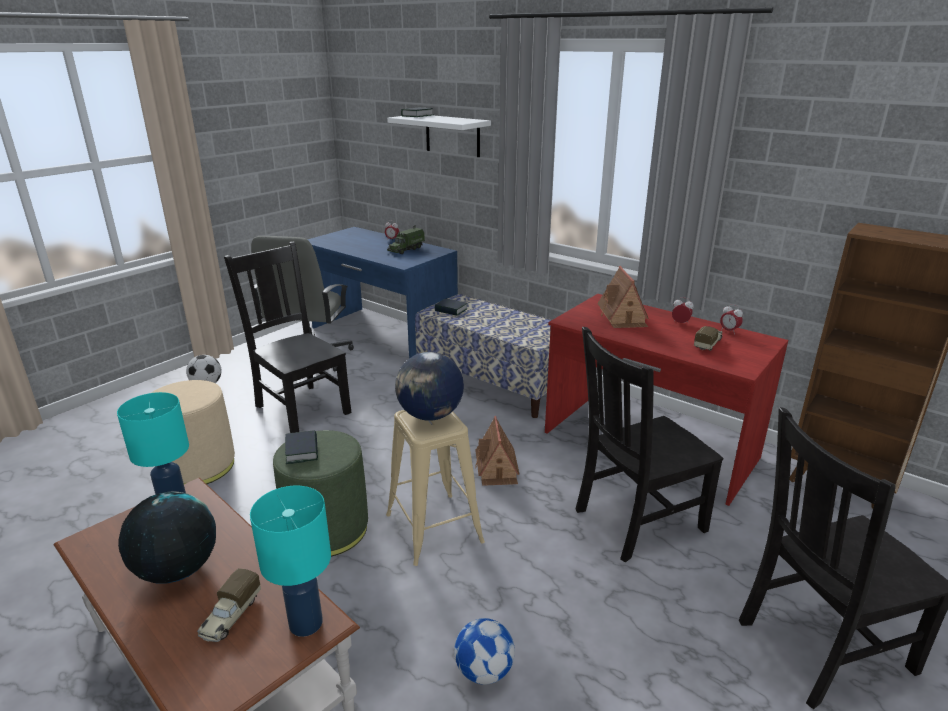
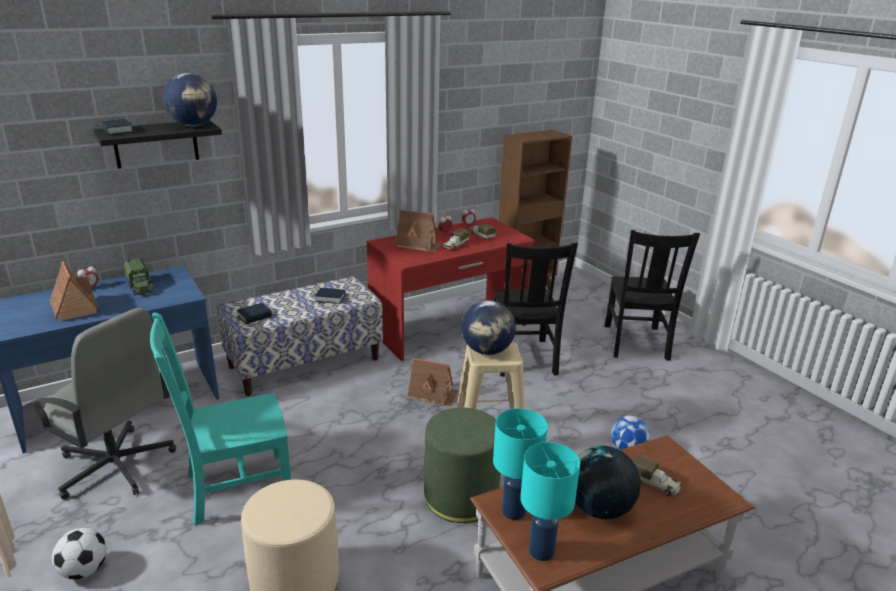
camera: 70 degrees left, 0 degrees up
black chair [224,241,352,433] -> turquoise chair [150,313,291,526]
turquoise table lamp [250,486,331,637] -> turquoise table lamp moved to [520,442,580,561]
book [285,430,318,464] -> book moved to [315,288,346,304]
white shelf [387,115,491,157] -> black shelf [93,120,222,169]
none -> toy house [50,262,99,321]
none -> globe [162,73,217,127]
none -> toy truck [443,228,469,250]

